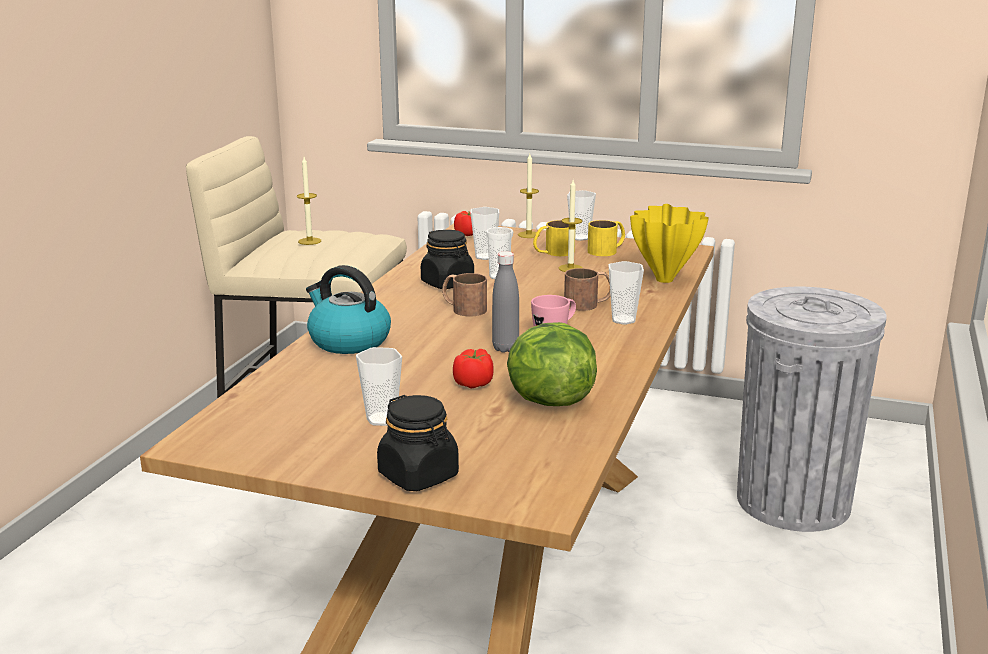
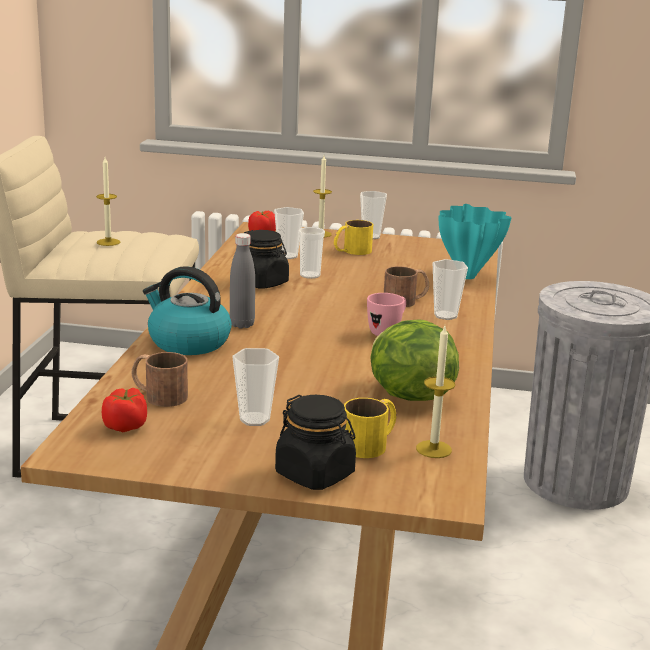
camera: 10 degrees left, 0 degrees up
brown mug [442,273,487,316] -> brown mug moved to [132,352,188,407]
tomato [453,349,494,389] -> tomato moved to [102,388,147,432]
grey bottle [492,251,519,353] -> grey bottle moved to [230,233,255,328]
candle [558,180,583,272] -> candle moved to [416,326,455,458]
yellow mug [588,220,625,256] -> yellow mug moved to [344,398,396,458]
yellow vase [630,204,709,283] -> turquoise vase [439,204,512,279]

